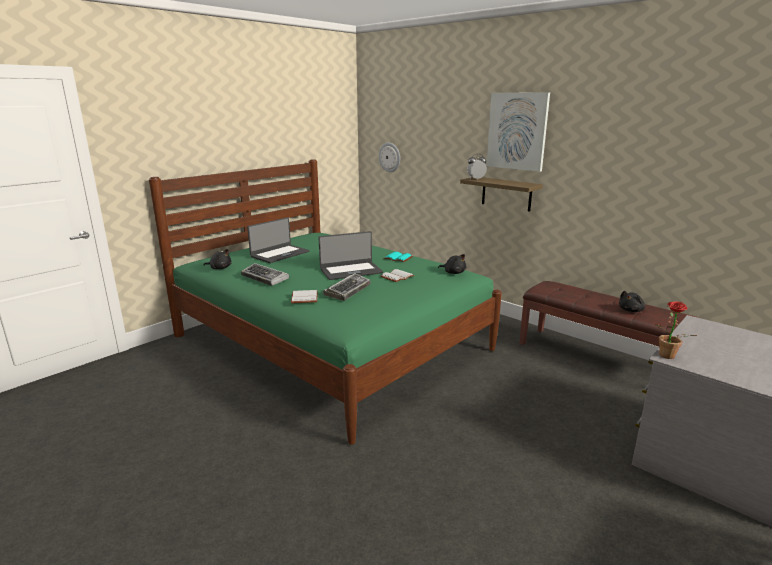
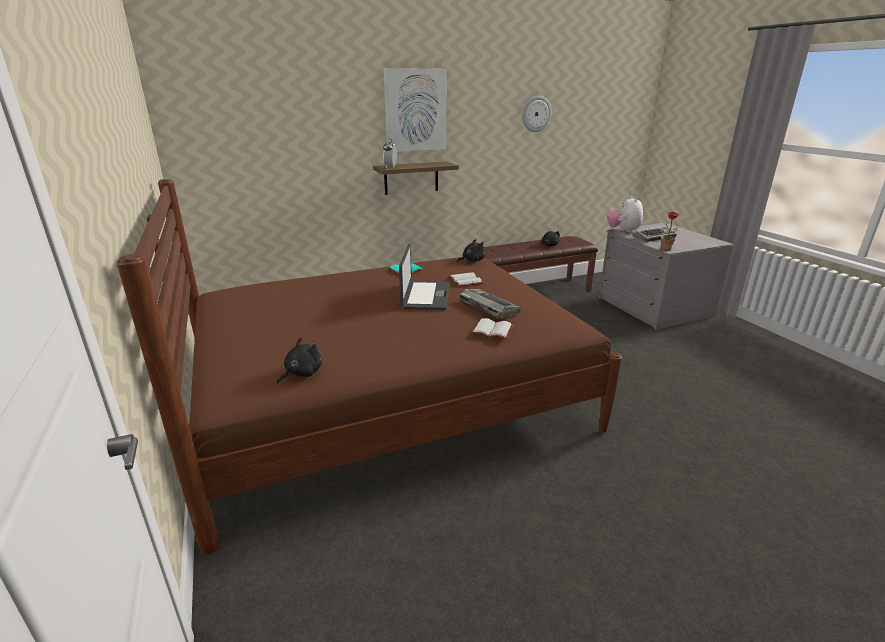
camera: 65 degrees left, 5 degrees up
green bed [149,159,502,445] -> brown bed [117,179,622,555]
keyboard [241,263,289,286] -> keyboard moved to [632,227,677,242]
laptop [247,217,309,263] -> none
wall clock [379,143,400,172] -> wall clock moved to [522,96,551,132]
none -> plush toy [607,196,643,233]

